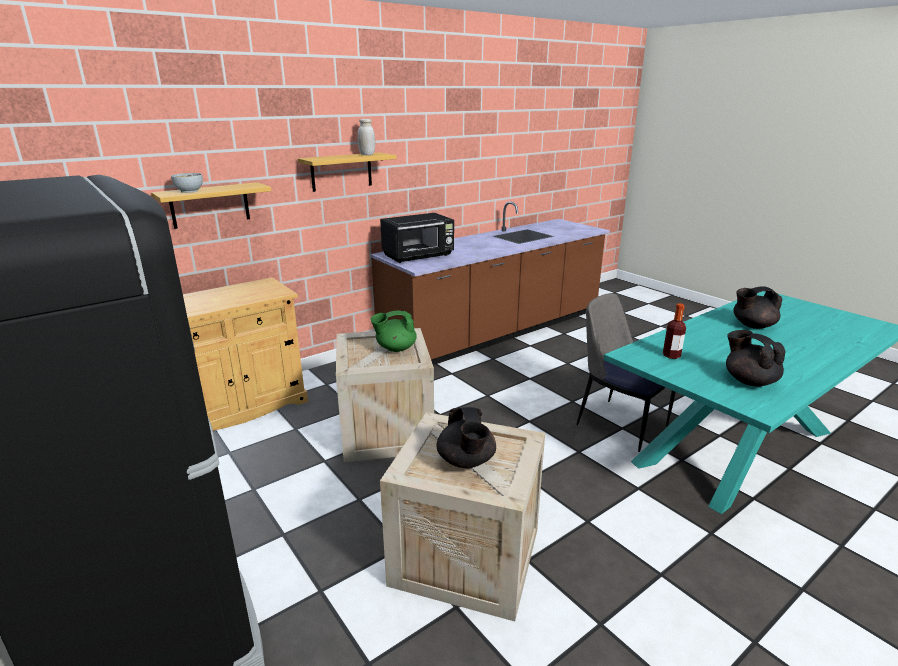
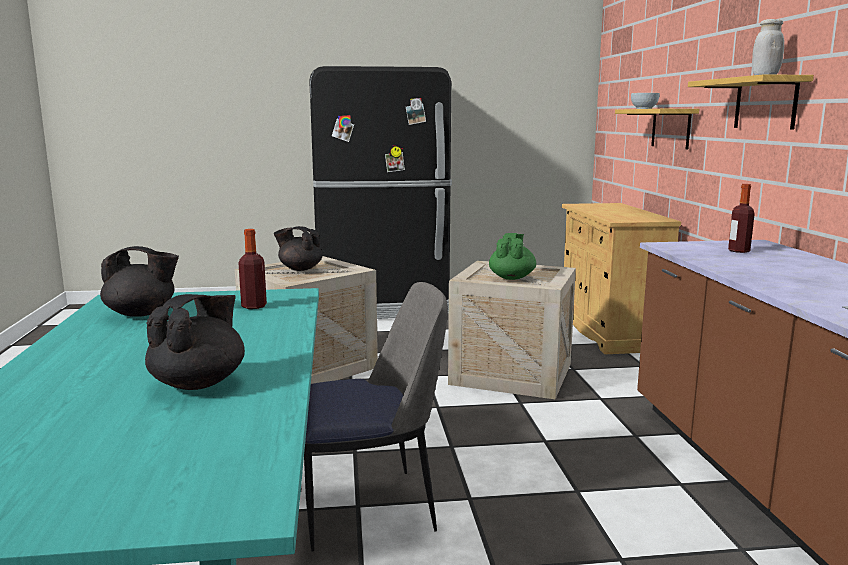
camera: 120 degrees right, 10 degrees down
black microwave [380,213,454,263] -> bottle [728,184,755,253]

